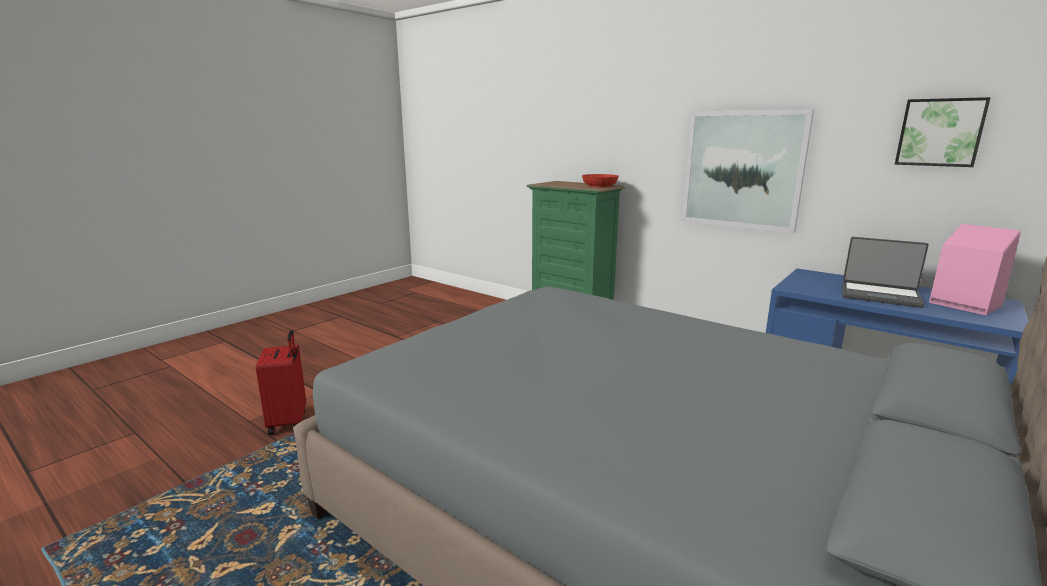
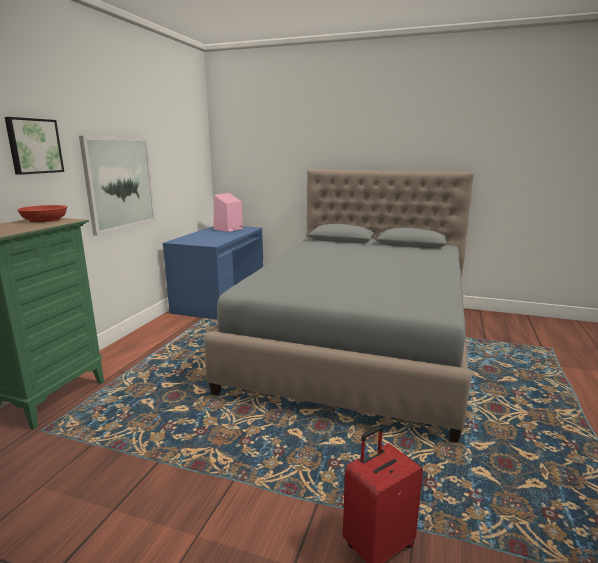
camera: 110 degrees left, 0 degrees up
laptop [842,237,929,308] -> none
picture [895,97,991,167] -> picture moved to [5,117,64,175]

